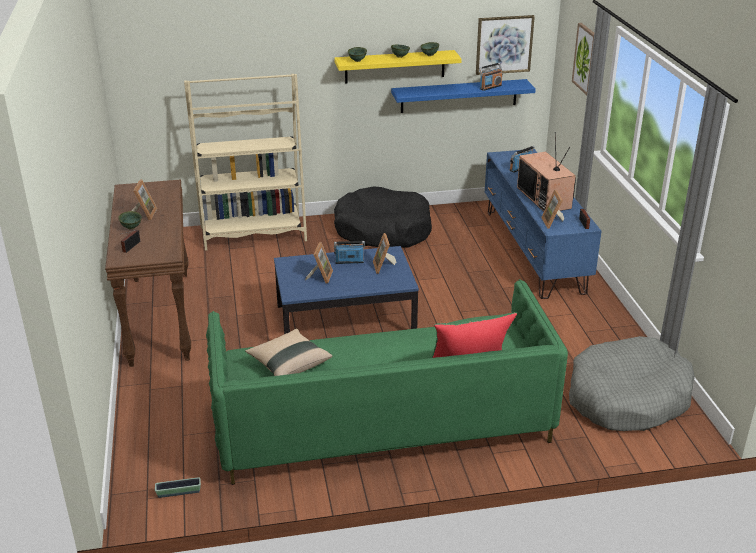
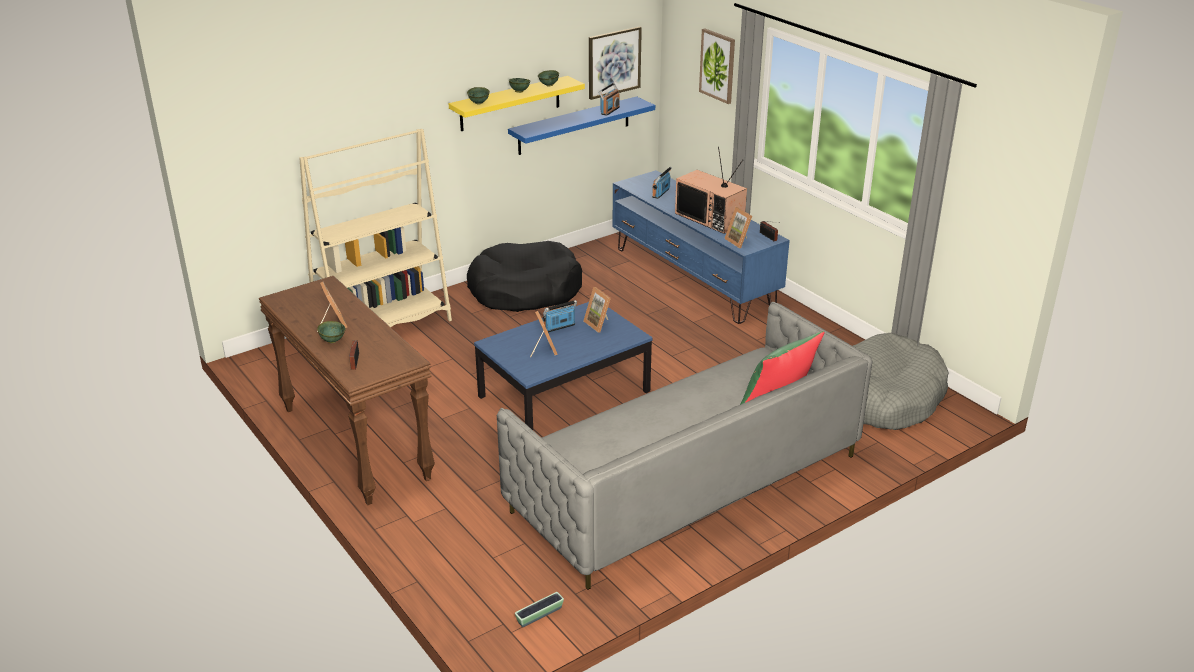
camera: 25 degrees left, 0 degrees up
green sofa [206,279,568,485] -> grey sofa [497,302,873,590]
beige pillow [245,329,332,376] -> none

